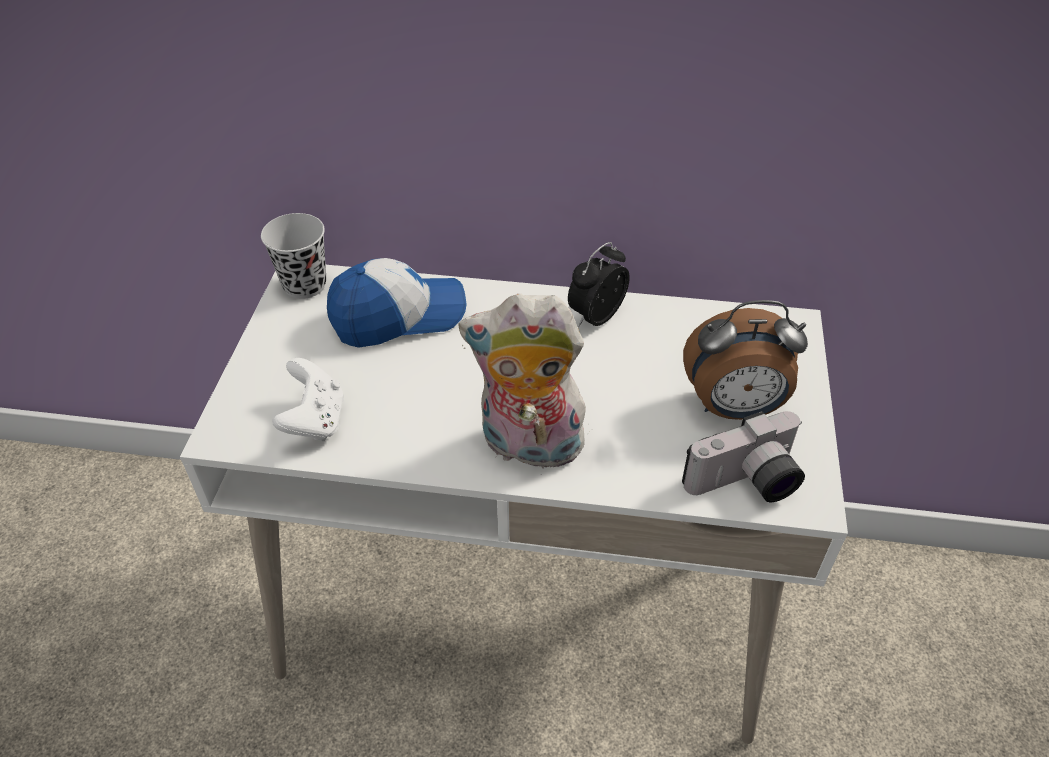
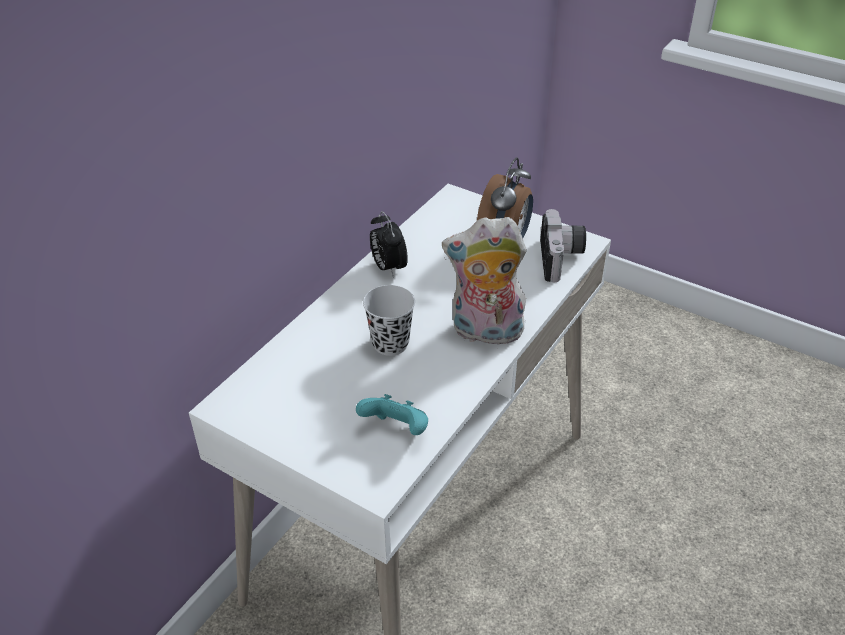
camera: 65 degrees left, 5 degrees down
black cup [261,213,326,299] -> black cup moved to [363,285,415,356]
white game controller [272,358,344,441] -> turquoise game controller [356,394,428,435]
cap [327,258,467,348] -> none
plush toy [459,294,591,475] -> plush toy turned 60 degrees clockwise [442,217,527,345]

